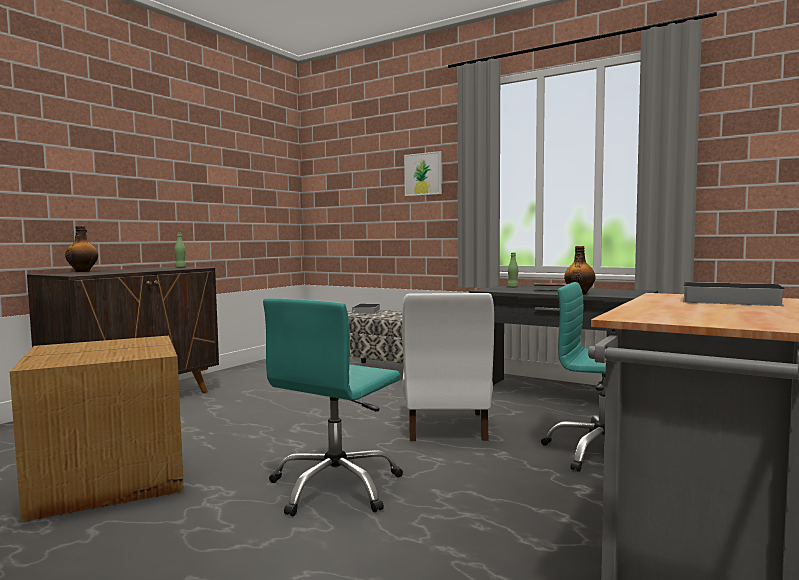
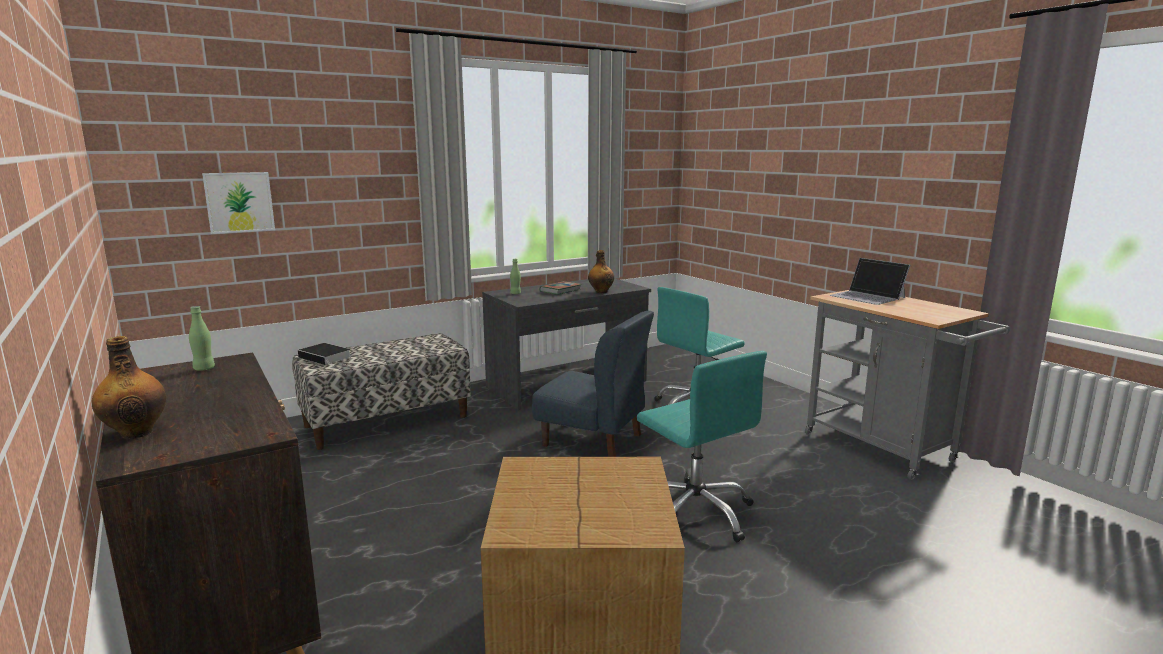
camera: 65 degrees left, 10 degrees up
white chair [402,293,494,441] -> blue chair [532,311,654,457]
picture [404,151,442,196] -> picture moved to [202,172,275,234]
book [683,282,785,306] -> laptop [829,258,910,305]

